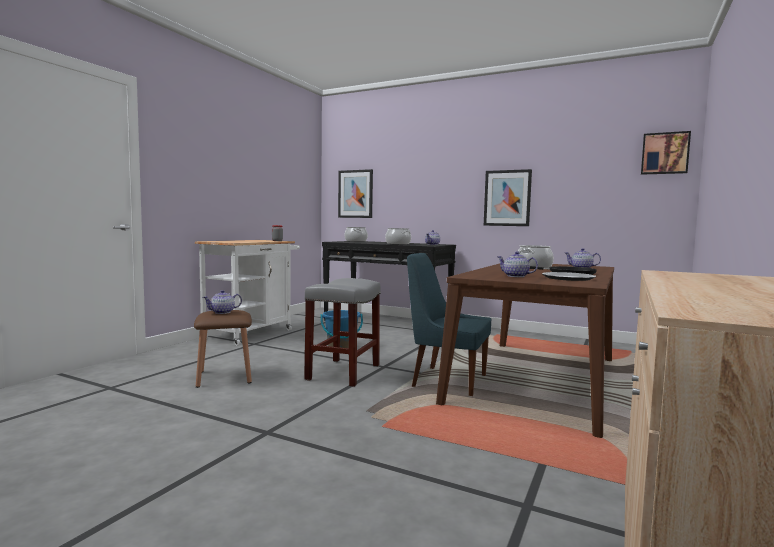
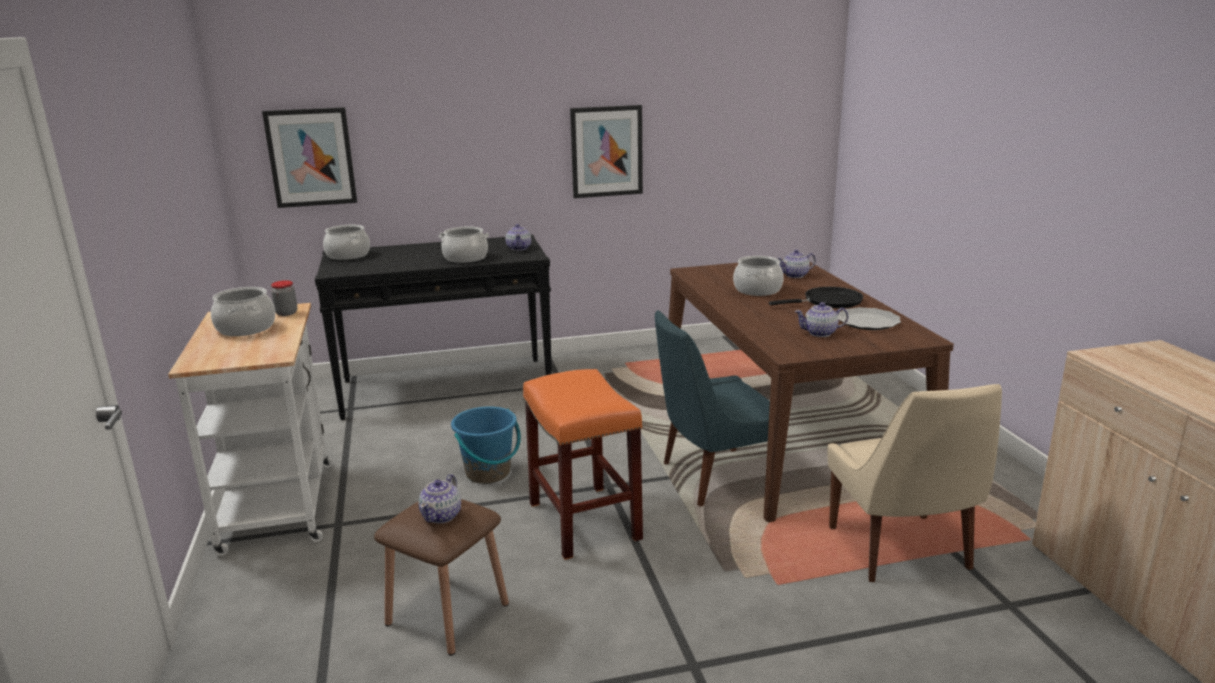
camera: 40 degrees left, 15 degrees up
grey stool [304,278,381,387] -> orange stool [523,369,643,560]
picture [641,131,691,175] -> none
none -> cooking pot [211,287,275,336]
none -> beige chair [827,384,1002,582]

